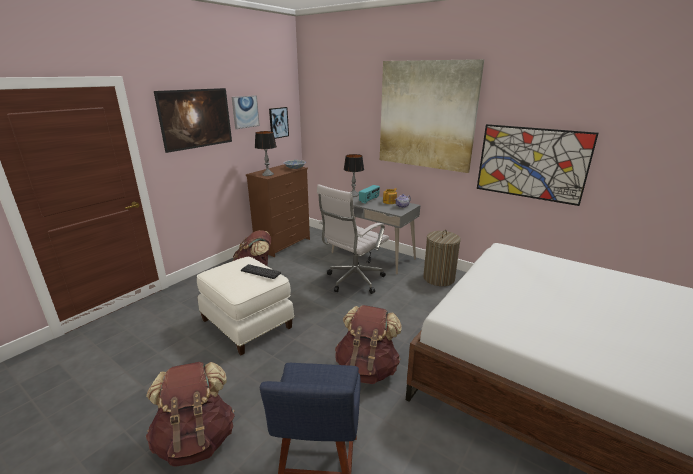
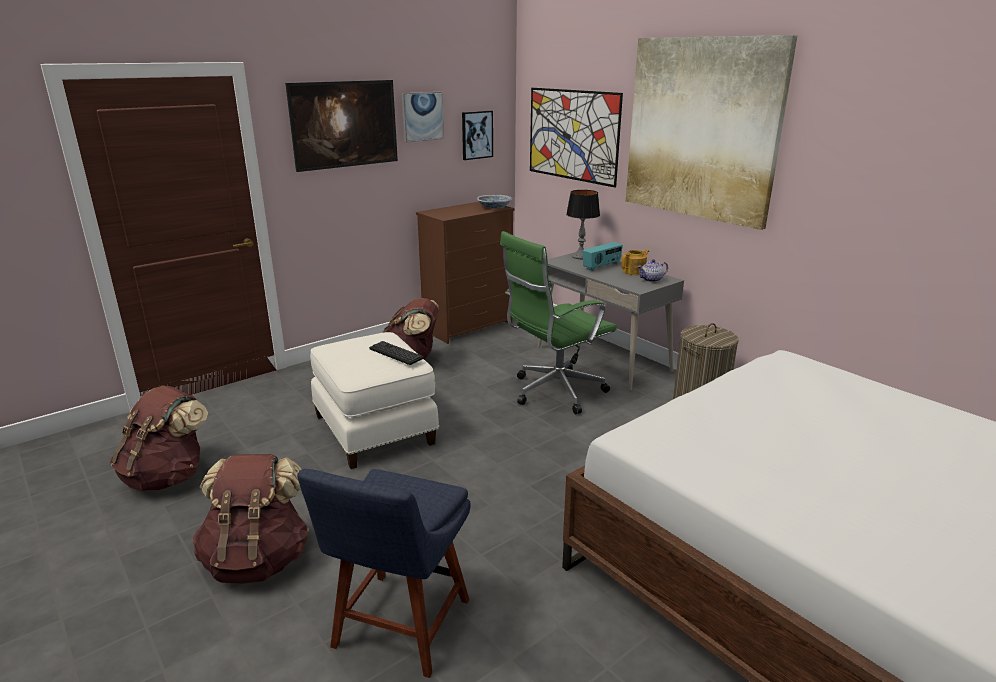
camera: 15 degrees right, 0 degrees up
table lamp [255,131,277,176] -> none
white office chair [317,184,389,294] -> green office chair [500,231,617,414]
brown backpack [335,305,402,384] -> brown backpack moved to [110,385,208,492]
picture [477,124,599,206] -> picture moved to [530,88,623,188]

